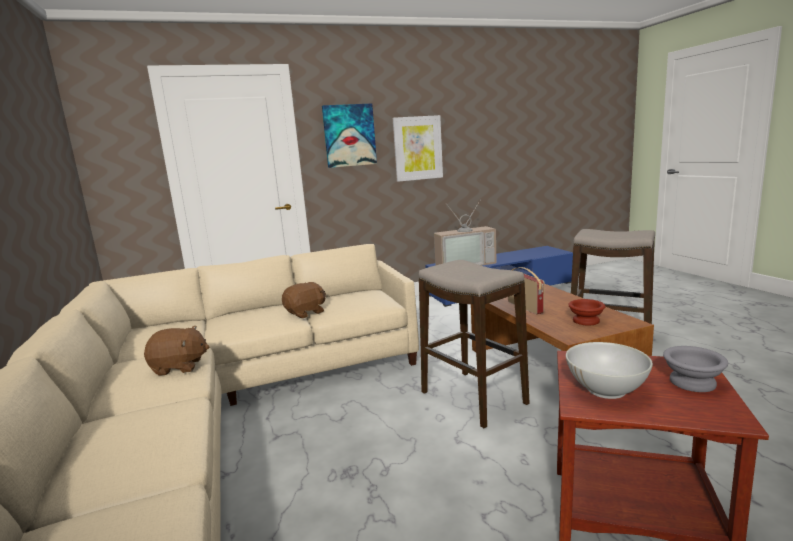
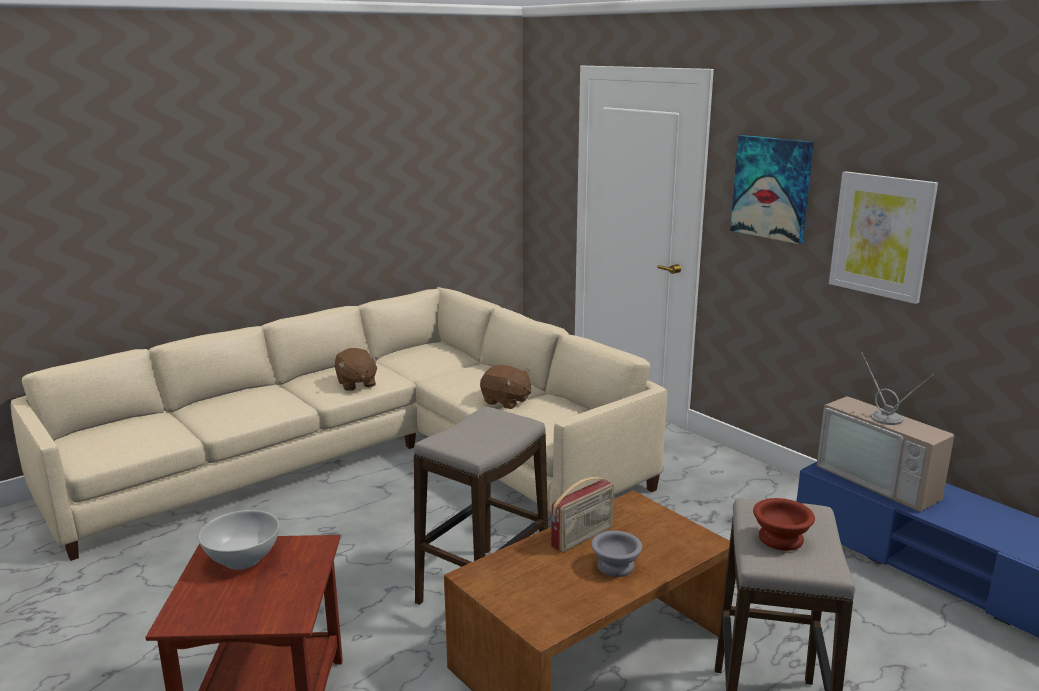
camera: 70 degrees right, 5 degrees up
brown bowl [568,299,605,326] -> brown bowl moved to [753,498,815,551]
grey bowl [663,346,728,392] -> grey bowl moved to [591,531,642,577]

